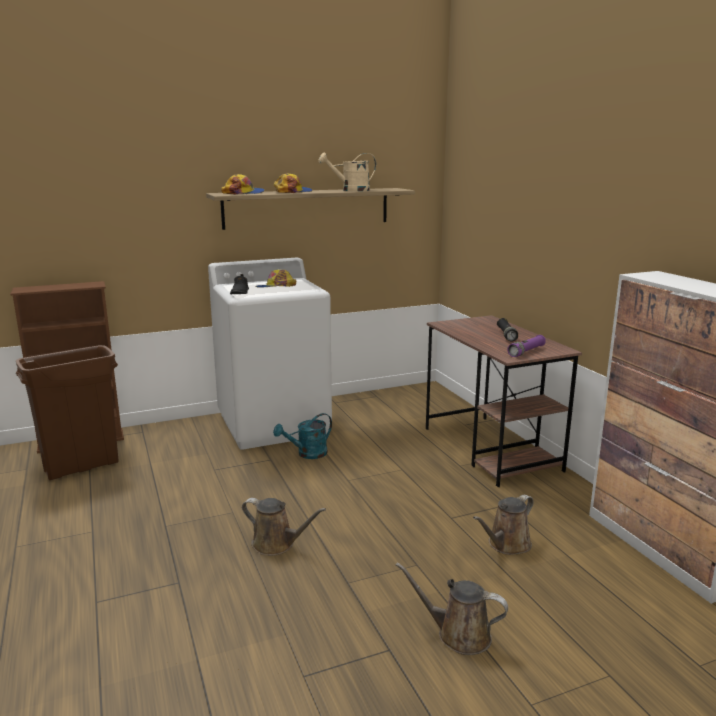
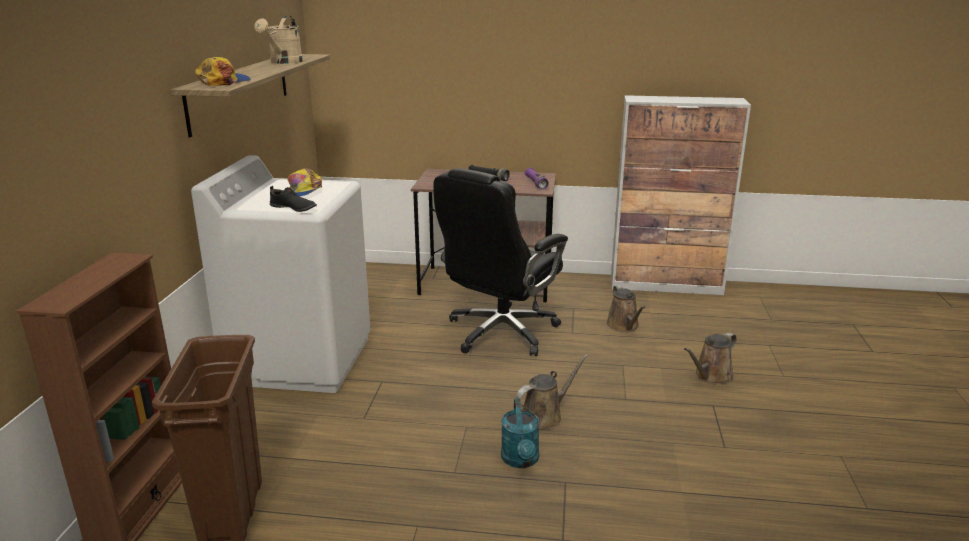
camera: 60 degrees left, 5 degrees up
cap [273,174,312,193] -> none
turquoise watering can [273,413,332,459] -> turquoise watering can moved to [501,399,539,468]
none -> black office chair [433,168,568,356]

